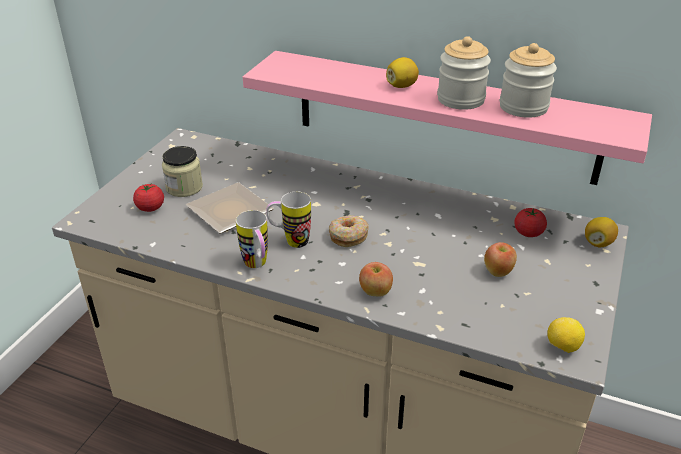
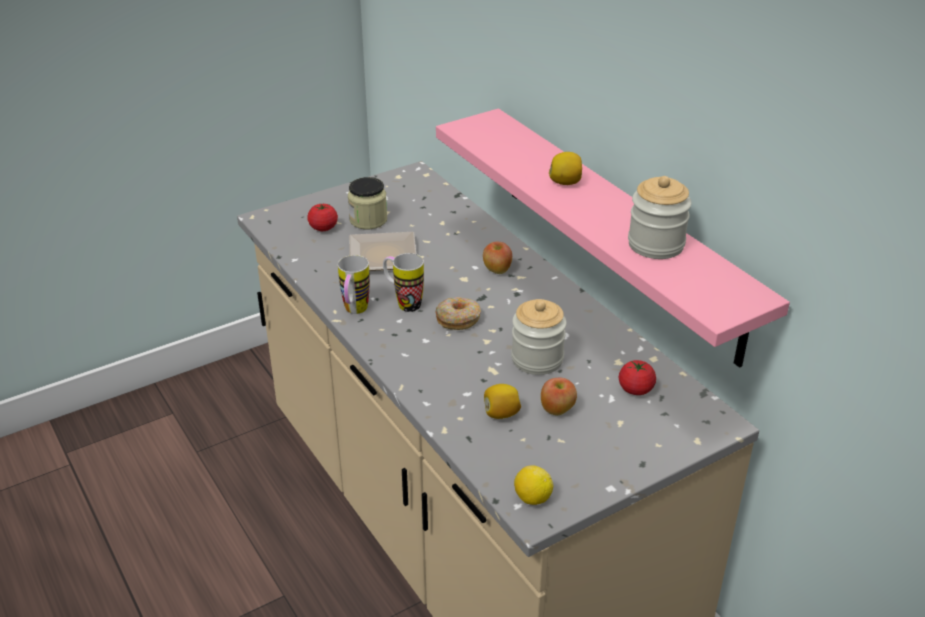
camera: 35 degrees right, 0 degrees up
apple [359,262,393,296] -> apple moved to [483,242,512,274]
jar [437,36,491,110] -> jar moved to [511,299,567,375]
lemon [585,217,618,247] -> lemon moved to [484,384,521,419]

